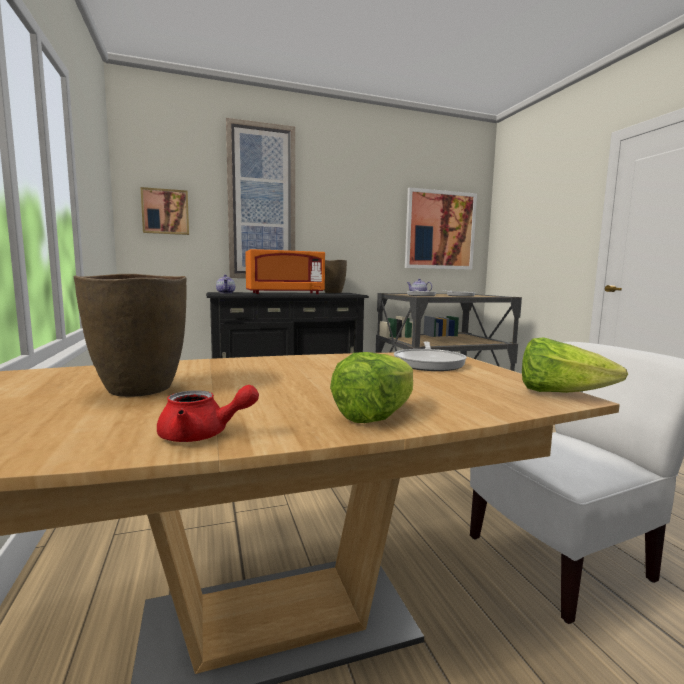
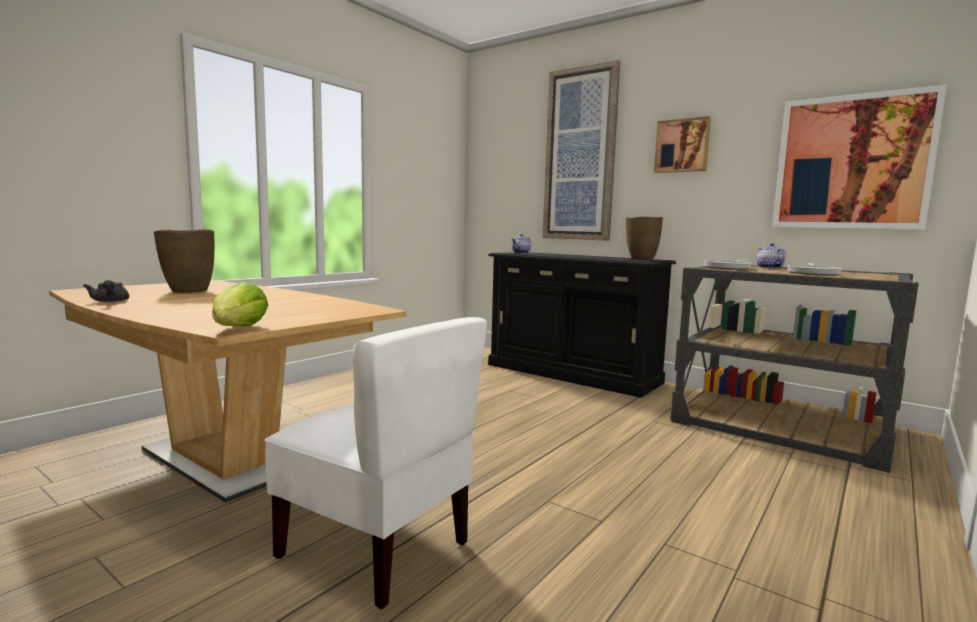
camera: 55 degrees right, 0 degrees up
picture [141,187,189,235] -> picture moved to [654,116,711,173]
red teapot [157,385,259,442] -> grey teapot [83,280,129,302]
orange microwave [245,249,325,294] -> none
lettuce [330,352,413,423] -> none
frying pan [394,342,467,371] -> none

